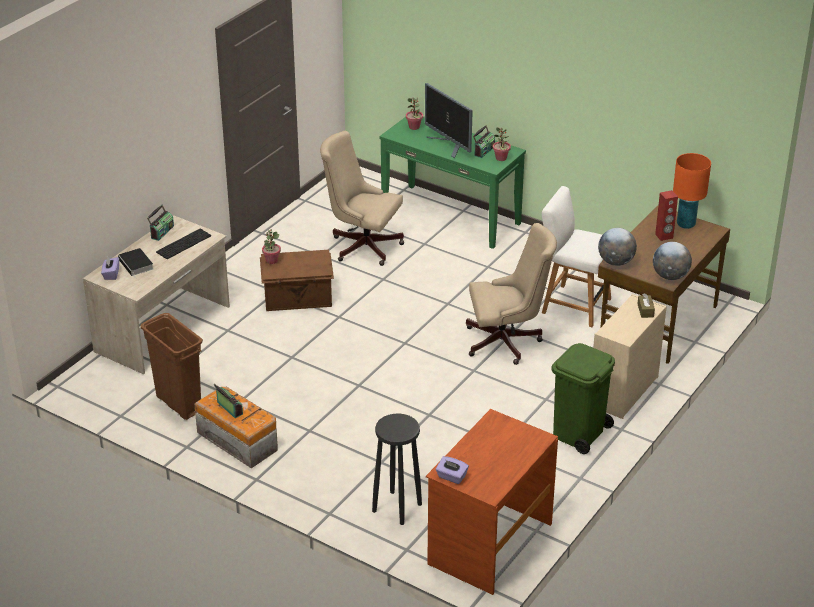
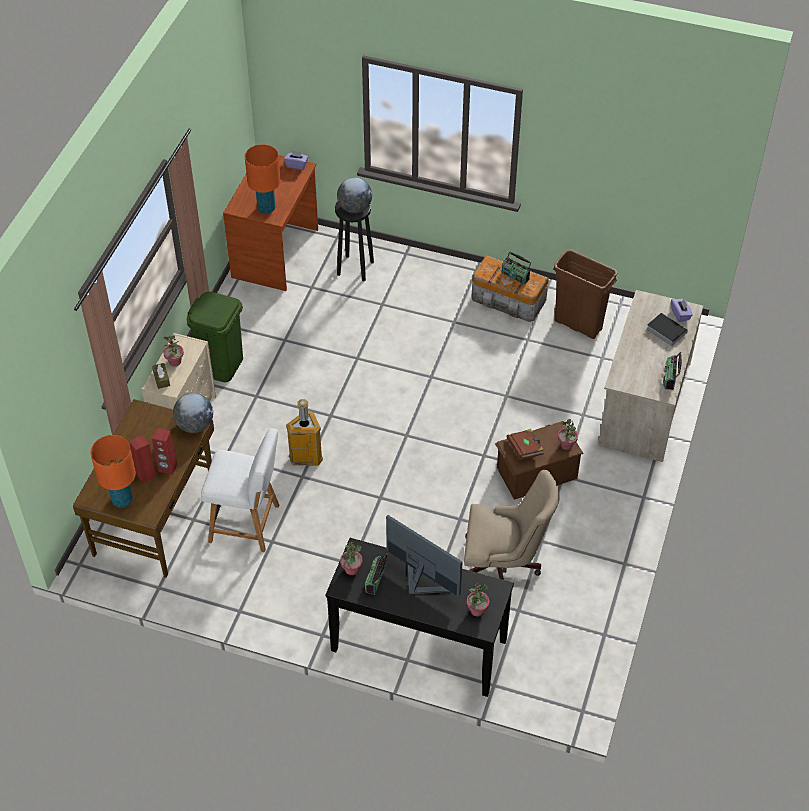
camera: 165 degrees right, 15 degrees up
keyboard [156,229,211,259] -> none
green console table [380,117,526,249] -> black console table [326,538,514,697]
beige office chair [466,223,557,365] -> trash can [286,399,323,466]
globe [653,242,692,280] -> globe moved to [337,178,372,213]
none -> red speaker [152,428,177,475]
none -> potted plant [163,335,184,367]
none -> orange table lamp [245,144,280,214]
none -> brown book [507,429,544,459]

